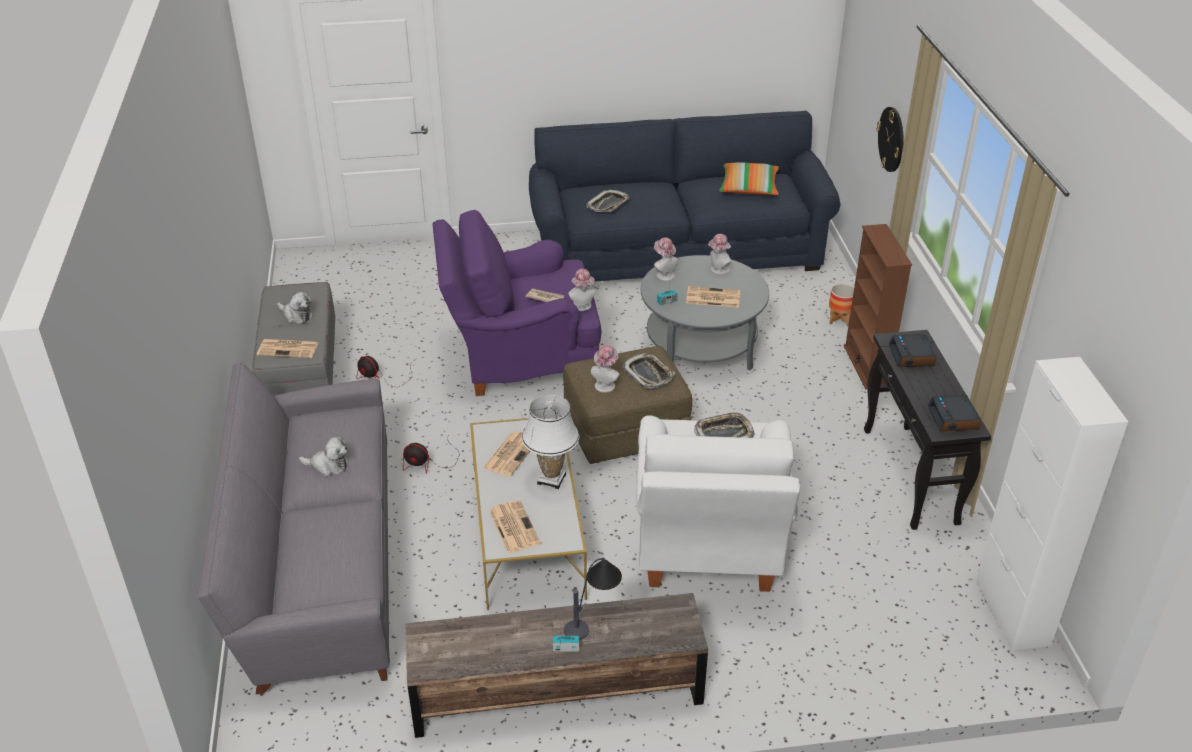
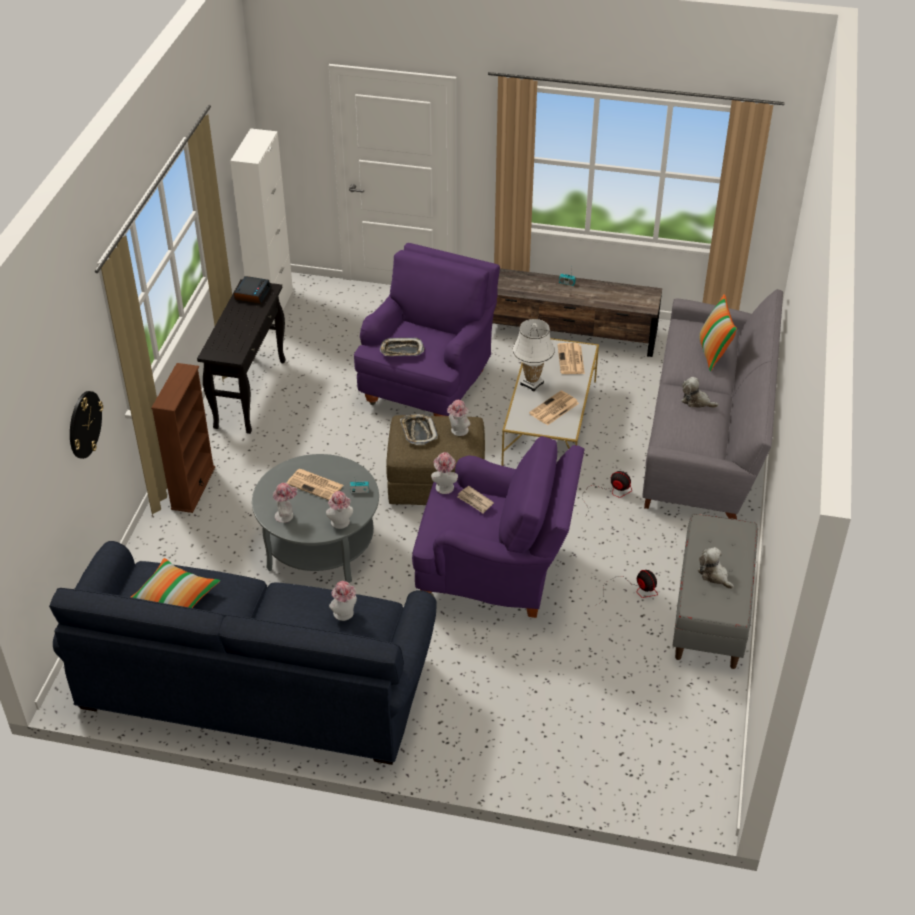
camera: 160 degrees left, 5 degrees up
newspaper [257,339,319,358] -> none
table lamp [564,558,622,640] -> none
tray [586,190,629,212] -> hat [329,581,357,621]
white armchair [636,415,800,592] -> purple armchair [354,243,500,416]
planter [829,284,854,326] -> none
alarm clock [889,334,936,367] -> none
none -> pillow [699,294,737,371]

